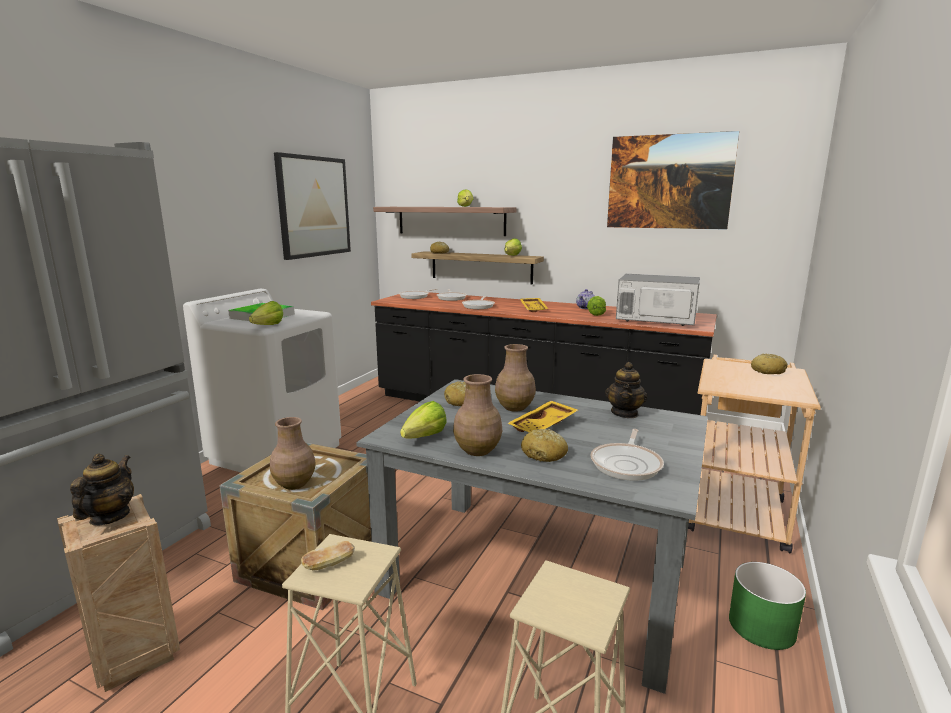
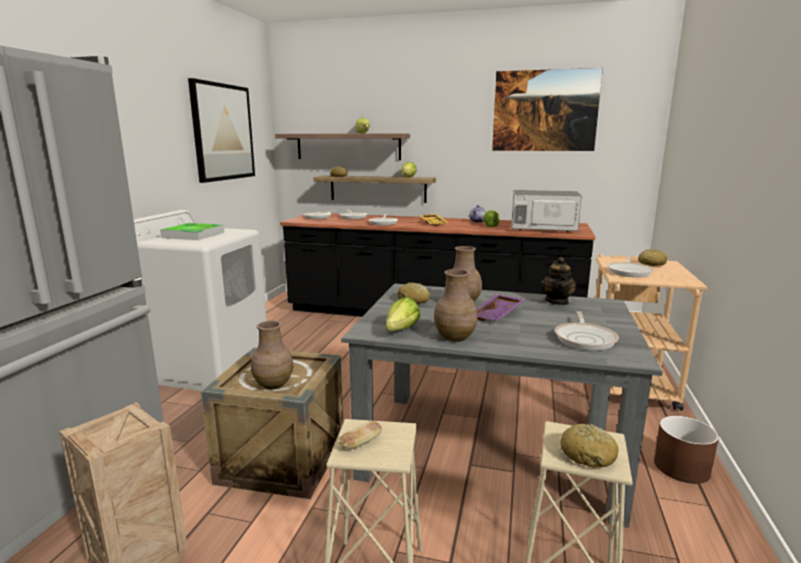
camera: 10 degrees left, 0 degrees up
teapot [70,454,134,526] -> none
lettuce [249,301,283,325] -> none
yellow tray [507,401,578,432] -> purple tray [477,294,525,321]
bread [521,429,568,462] -> bread moved to [560,424,619,468]
green planter [729,562,806,650] -> brown planter [654,416,719,484]
none -> frying pan [607,256,654,277]

